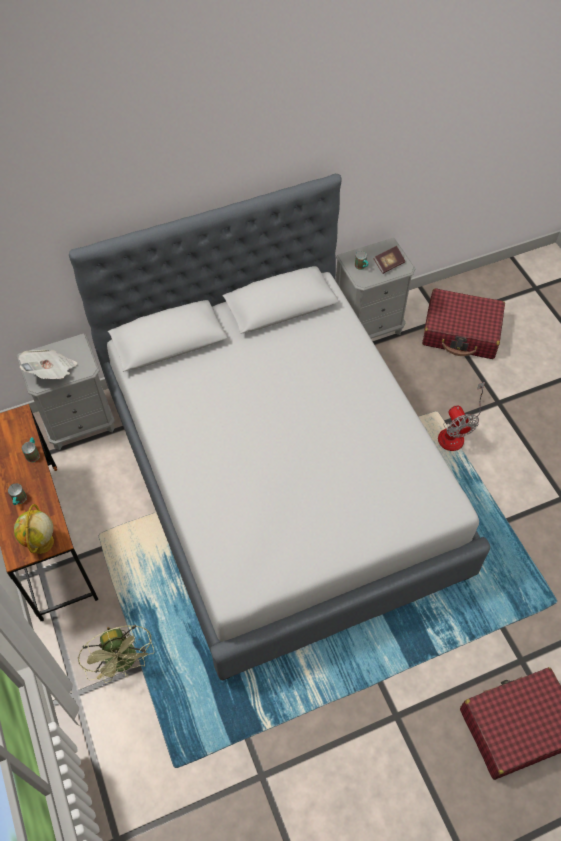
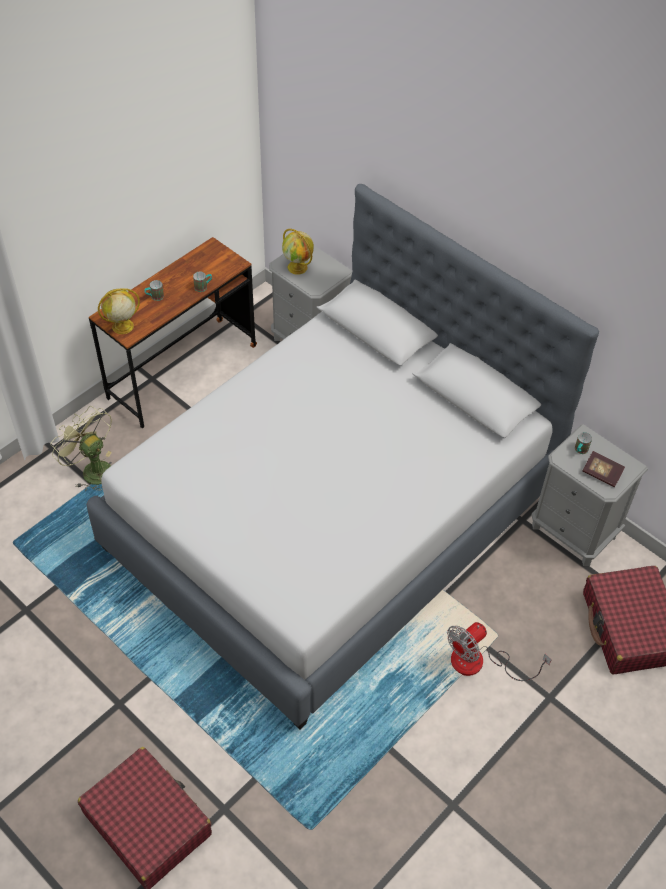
camera: 65 degrees right, 5 degrees down
newspaper [19,350,78,379] -> globe [282,229,314,275]
green fan [78,625,154,683] -> green fan turned 90 degrees clockwise [50,406,112,491]

